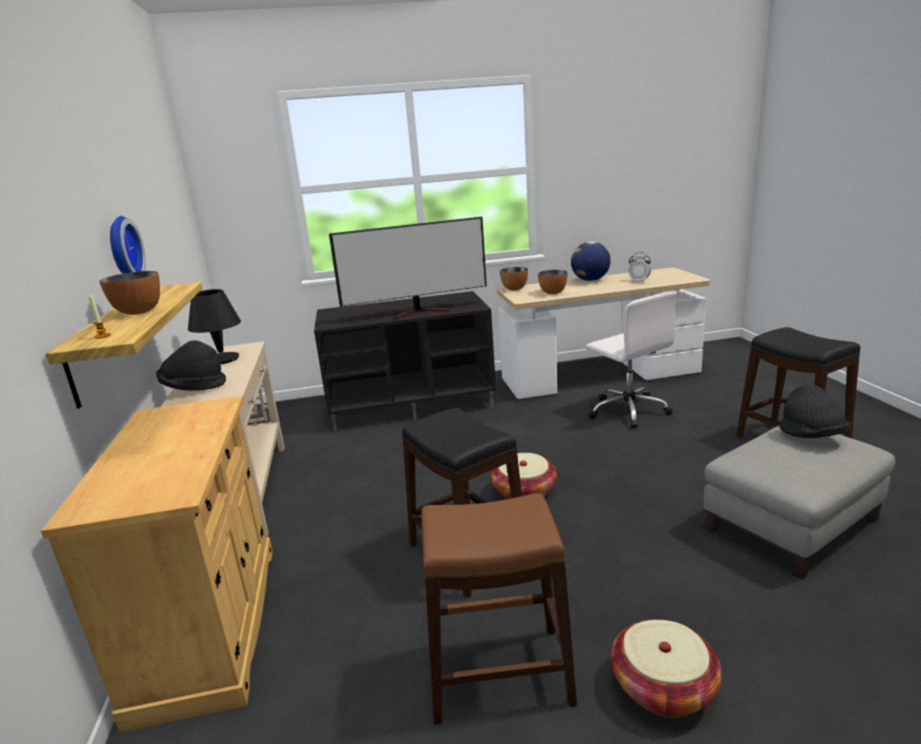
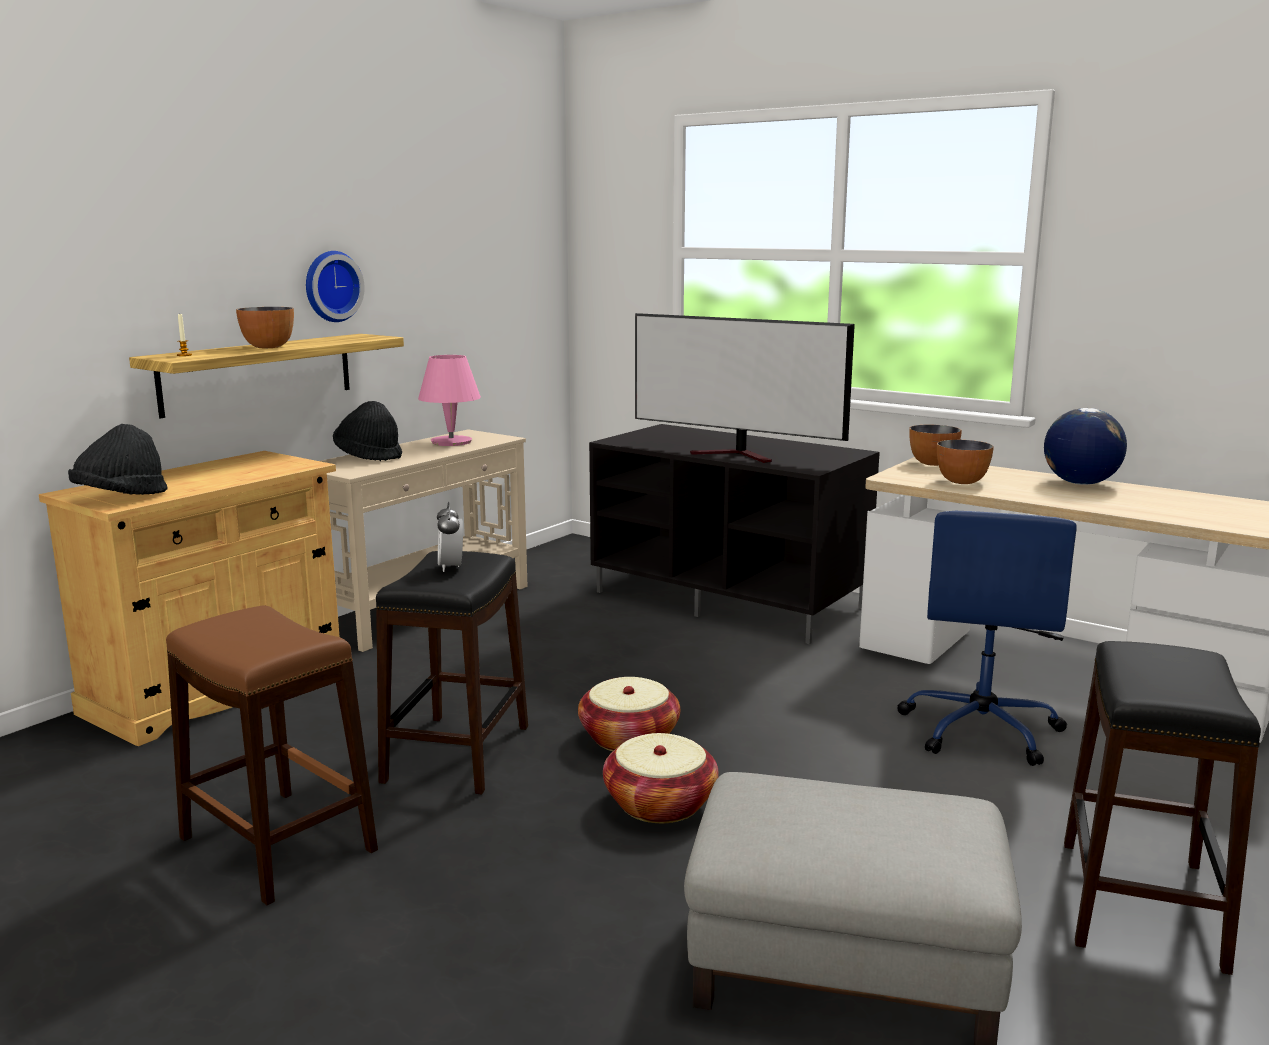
camera: 45 degrees right, 5 degrees down
black table lamp [188,289,241,364] -> pink table lamp [418,355,481,446]
white office chair [586,291,677,429] -> blue office chair [897,511,1077,766]
basket [611,619,722,718] -> basket moved to [603,733,719,823]
alarm clock [628,252,651,282] -> alarm clock moved to [437,502,463,572]
black hat [779,384,851,438] -> black hat moved to [68,424,168,495]

